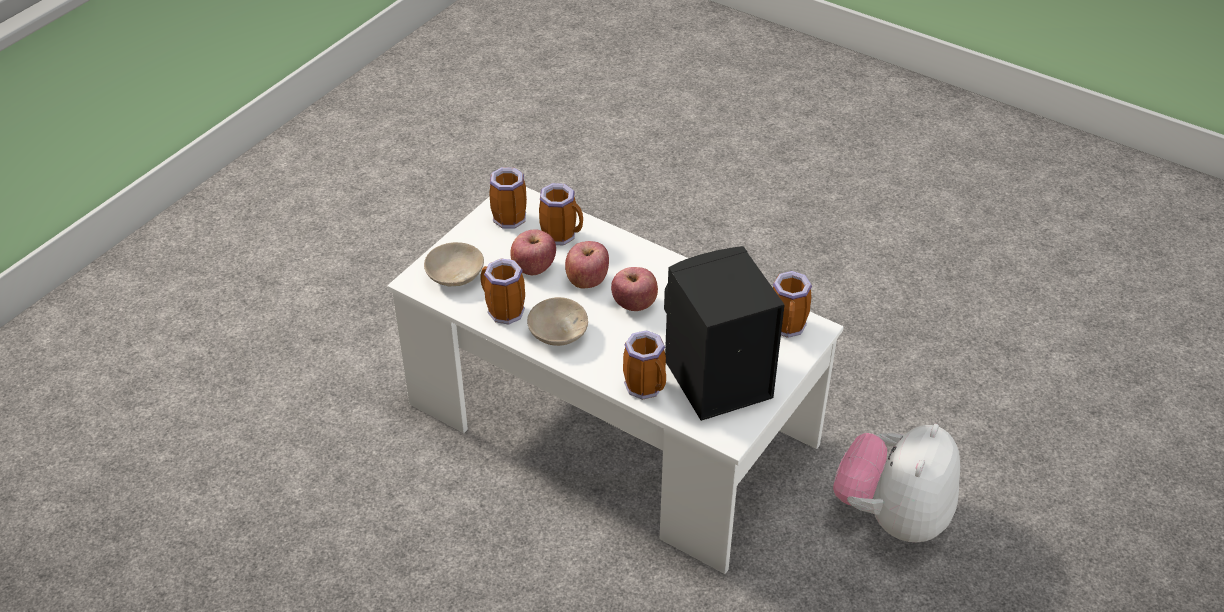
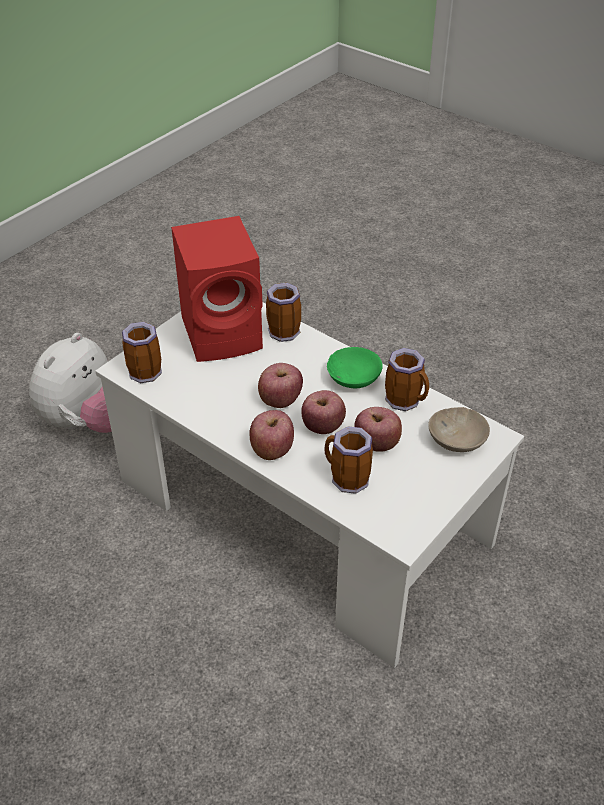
camera: 175 degrees left, 0 degrees up
mug [489,167,527,229] -> none
beige bowl [527,297,588,346] -> green bowl [327,347,383,388]
black speaker [664,246,785,421] -> red speaker [171,216,263,362]
none -> apple [250,410,294,460]

